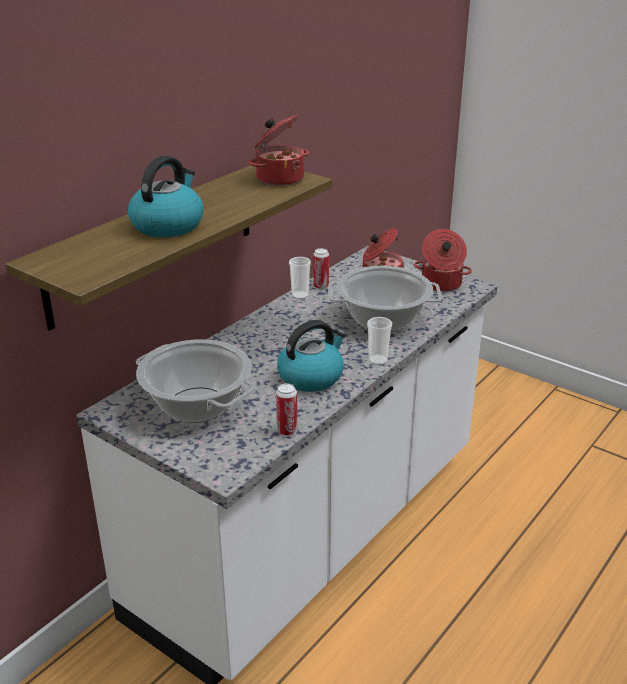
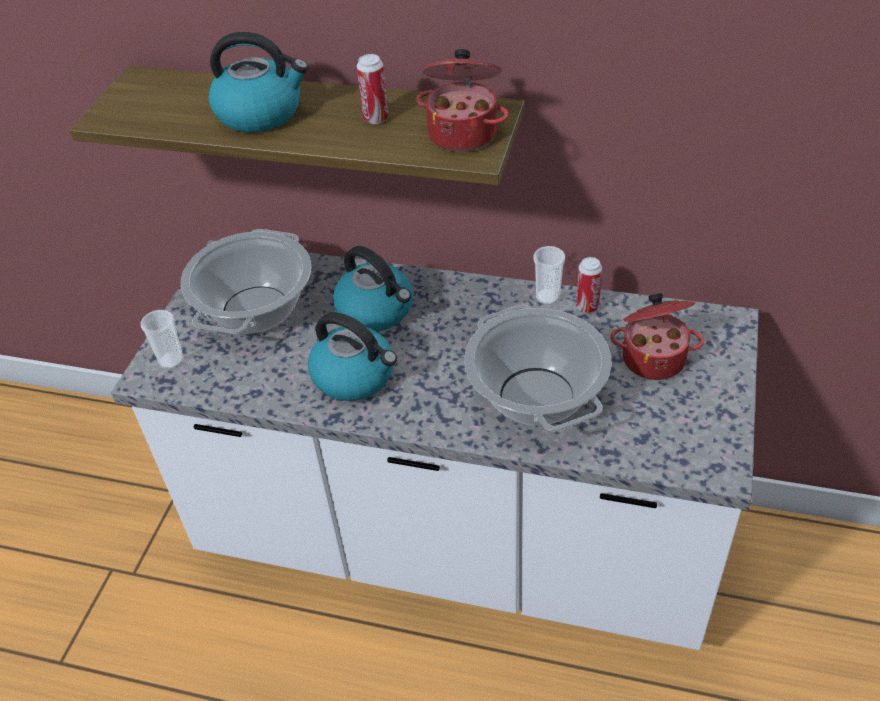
camera: 70 degrees right, 15 degrees up
can [276,383,297,436] -> can moved to [356,54,389,124]
cup [367,317,392,365] -> cup moved to [141,310,184,369]
cooking pot [414,229,472,292] -> none
none -> kettle [333,246,414,332]

